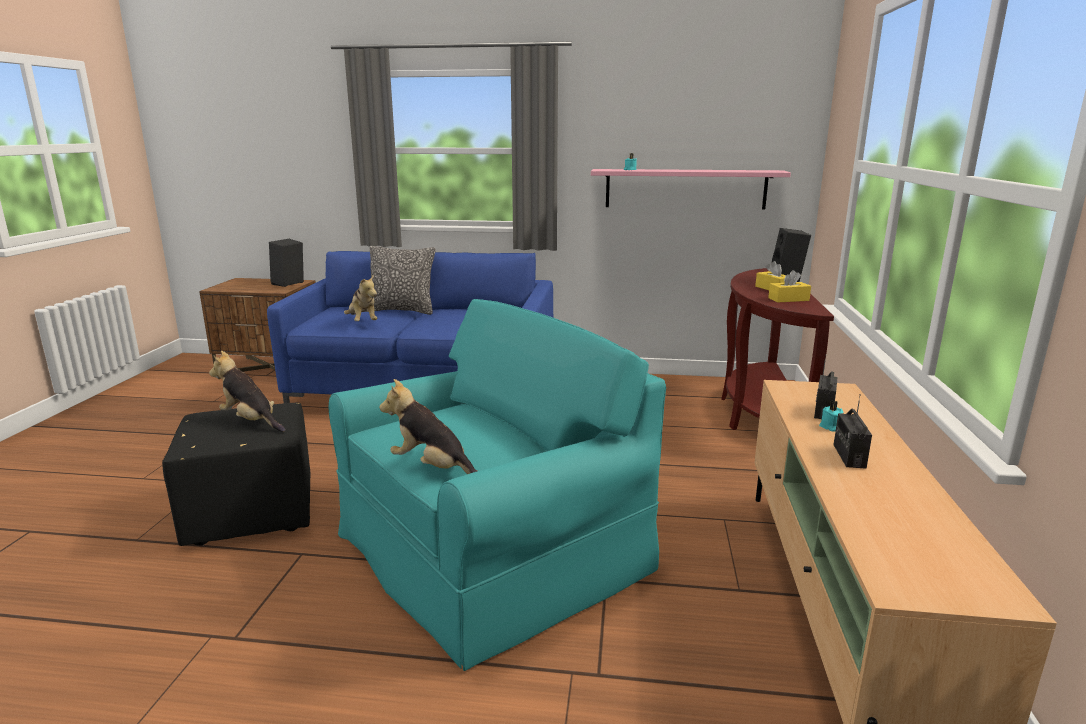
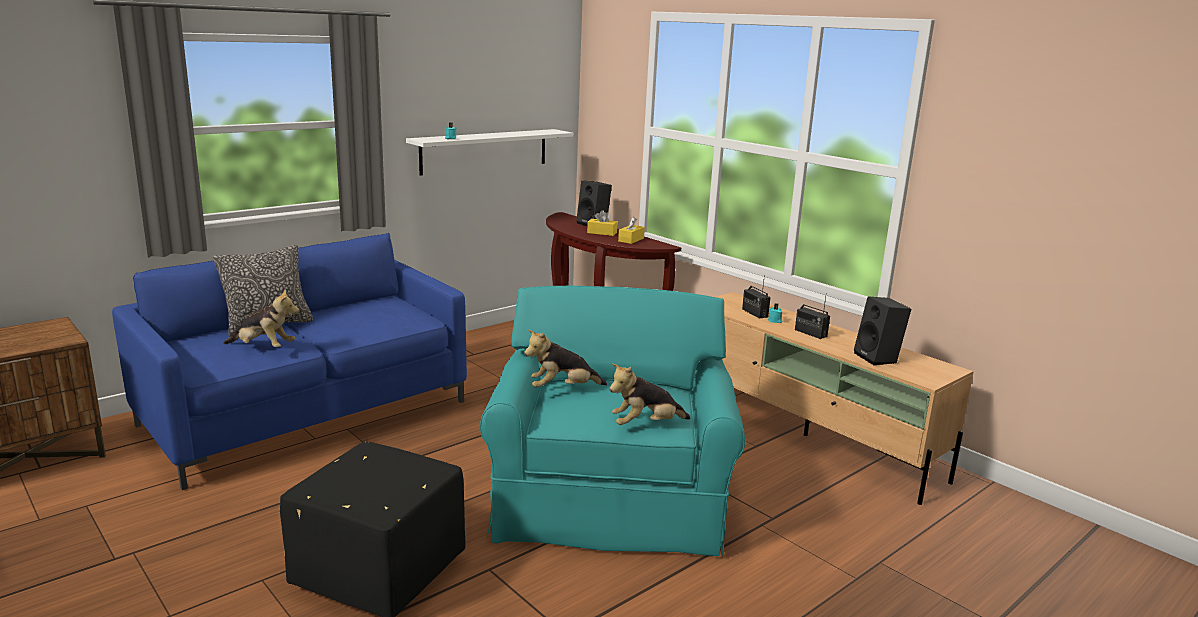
camera: 50 degrees left, 0 degrees up
plush toy [209,351,286,432] -> plush toy moved to [524,329,607,388]
black speaker [269,239,304,287] -> black speaker moved to [854,297,911,365]
pink shelf [591,169,791,210] -> white shelf [406,129,573,176]

